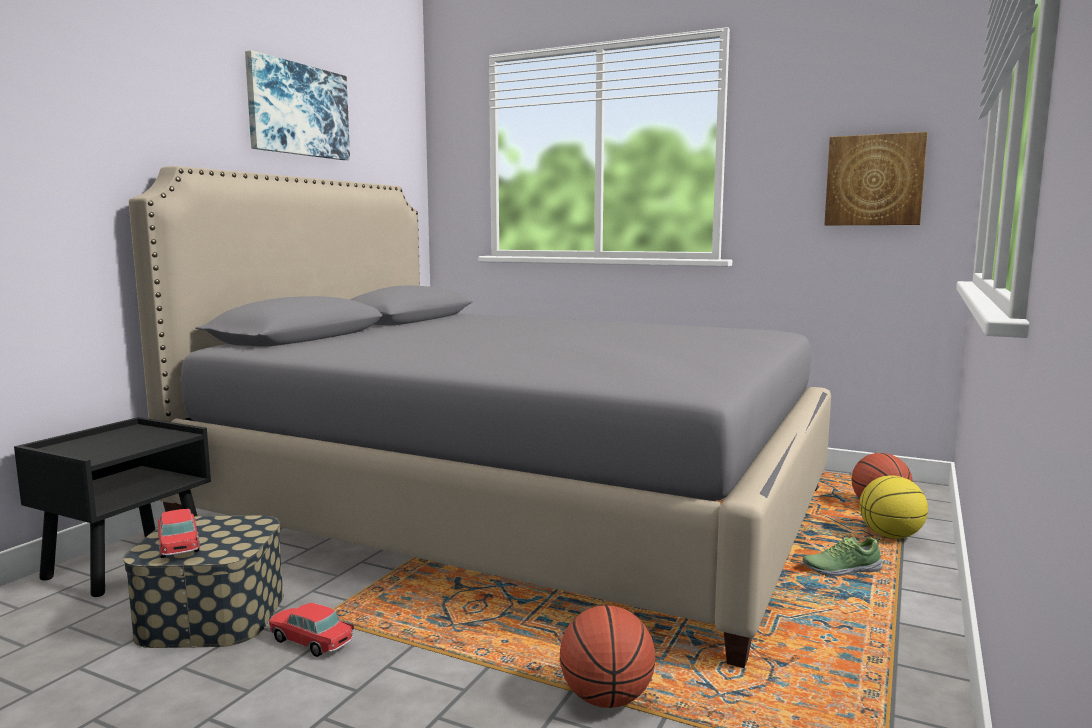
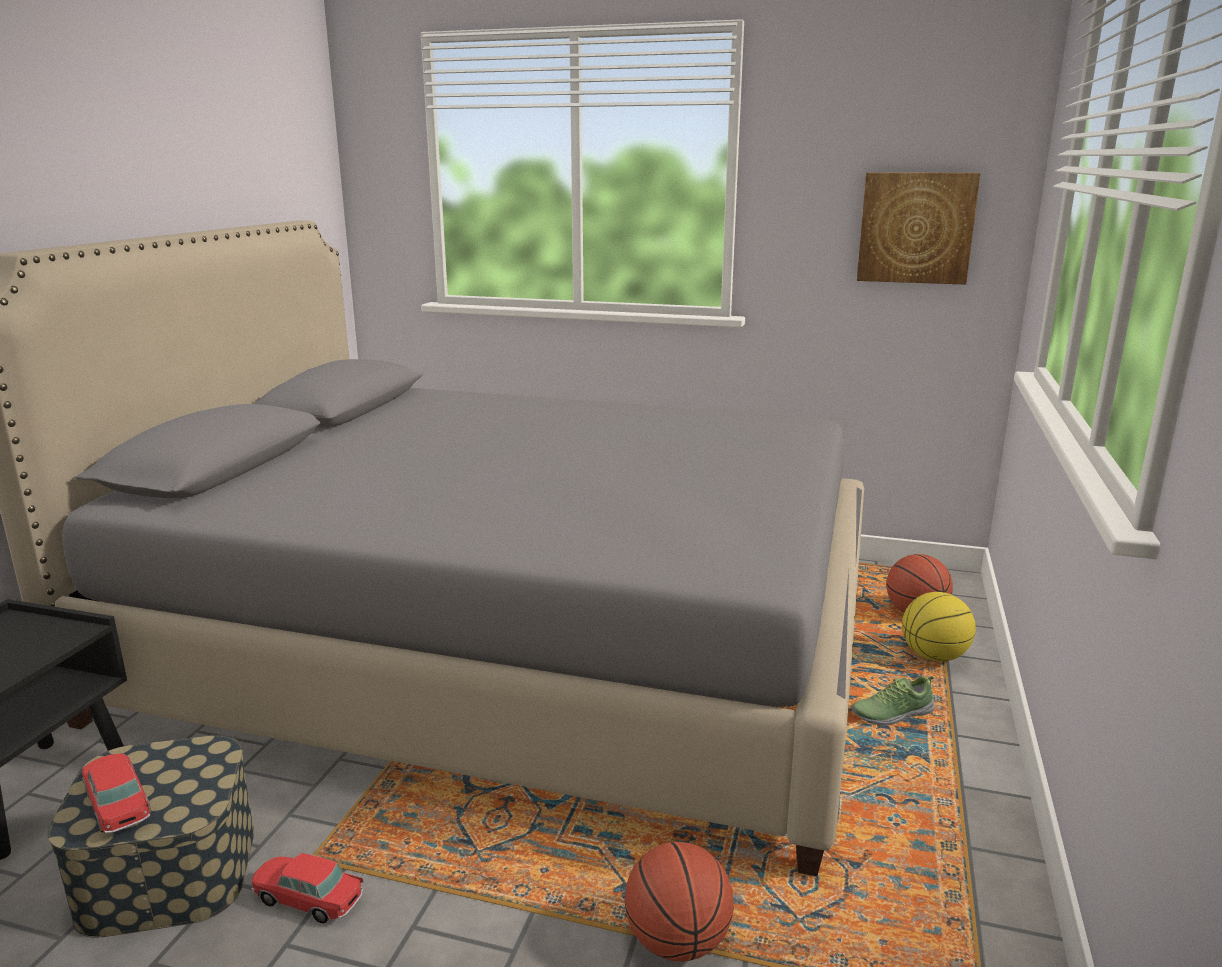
camera: 10 degrees left, 10 degrees up
picture [245,50,350,160] -> none

